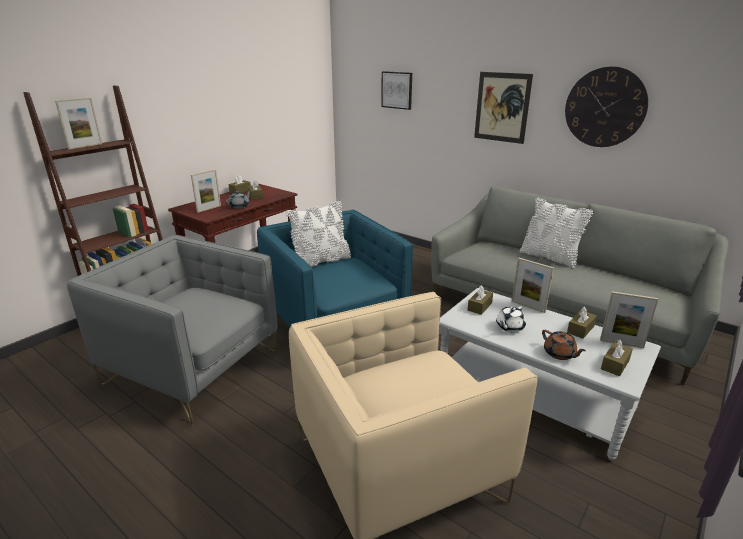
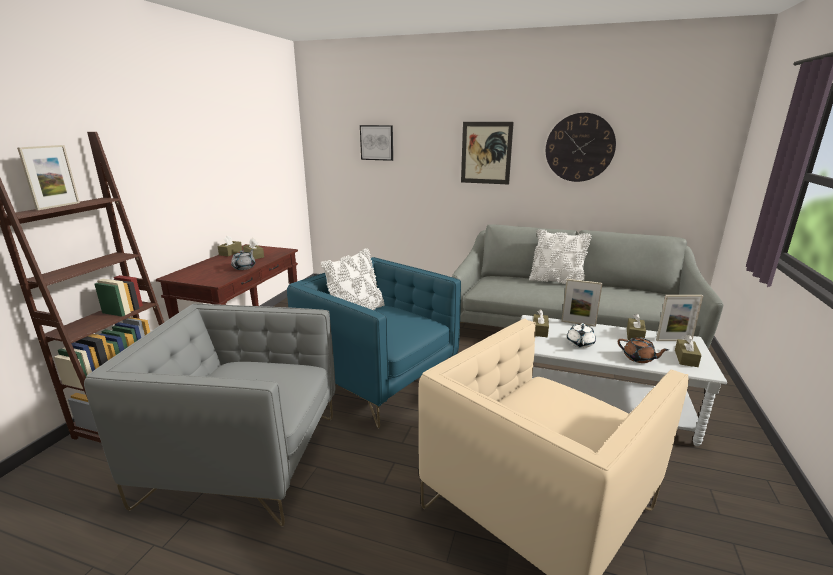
camera: 20 degrees left, 5 degrees down
picture frame [191,169,221,213] -> none

